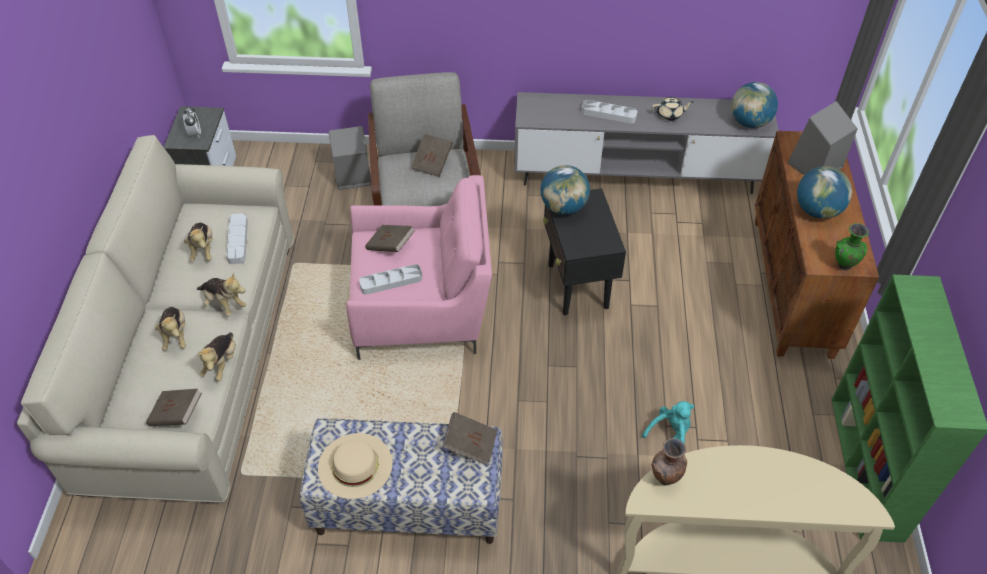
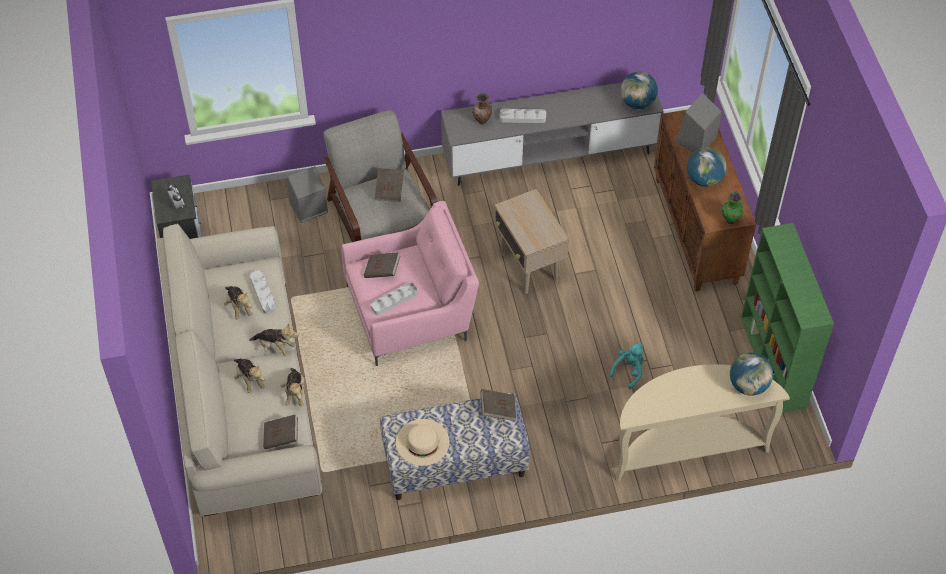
camera: 15 degrees left, 5 degrees up
globe [541,165,590,215] -> globe moved to [730,352,773,395]
black side table [543,188,626,315] -> beige side table [494,189,569,294]
brown vase [651,438,687,485] -> brown vase moved to [472,93,492,124]
beige teapot [652,97,693,121] -> none

